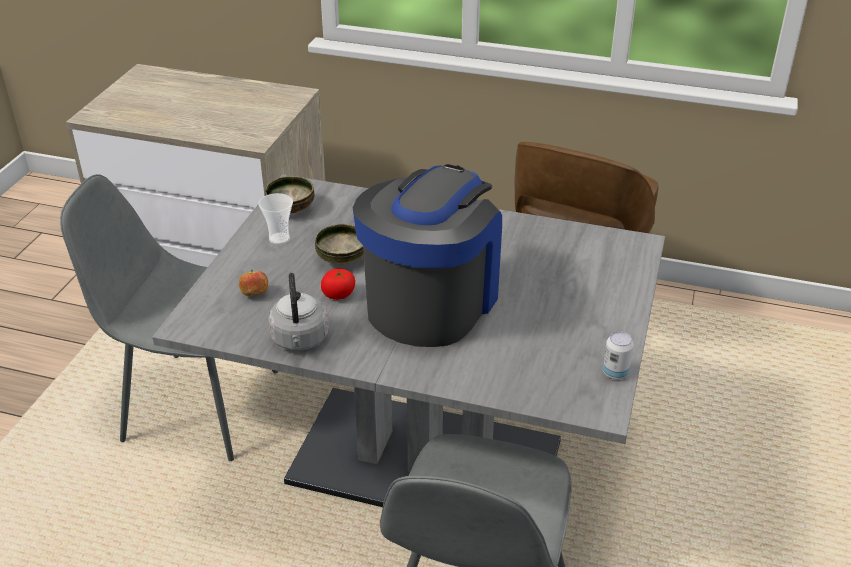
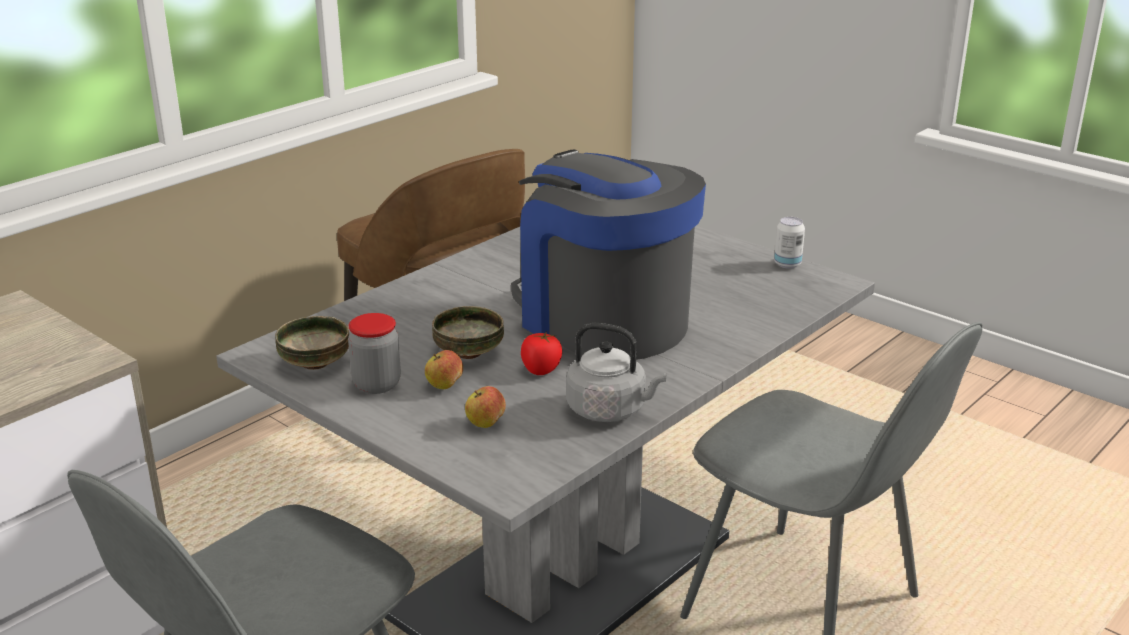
camera: 65 degrees left, 10 degrees down
cup [258,193,293,245] -> jar [348,313,401,394]
none -> apple [425,350,463,389]

